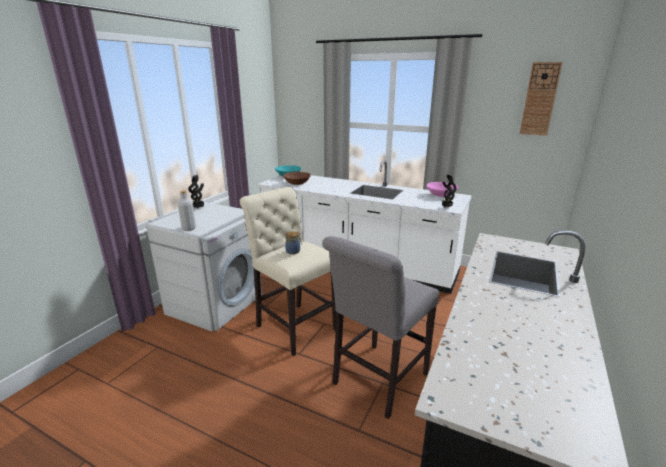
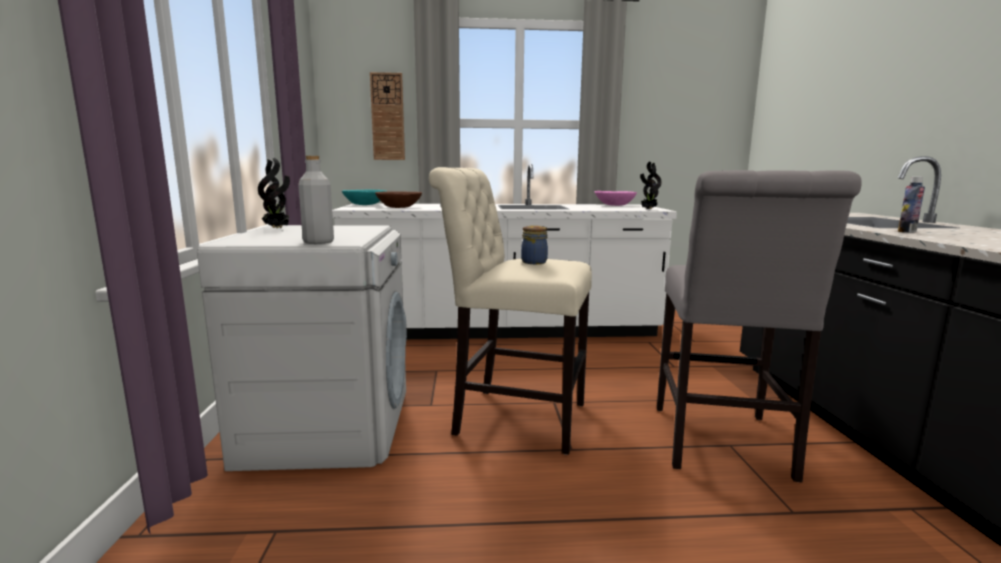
camera: 30 degrees left, 10 degrees down
wall clock [520,62,563,136] -> wall clock moved to [370,72,405,160]
none -> bottle [898,177,925,233]

